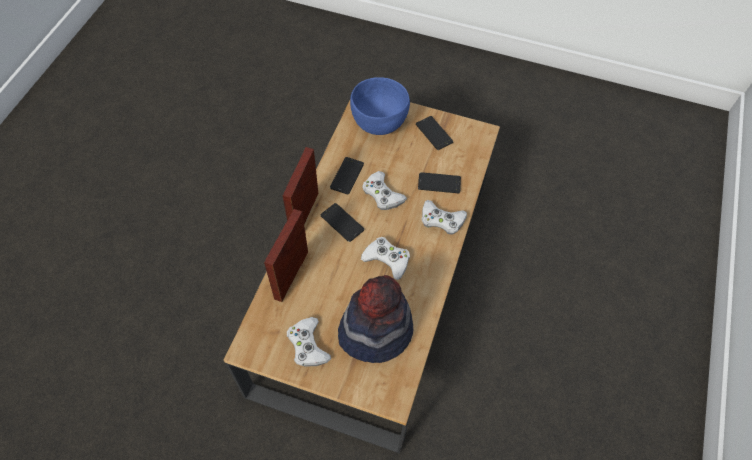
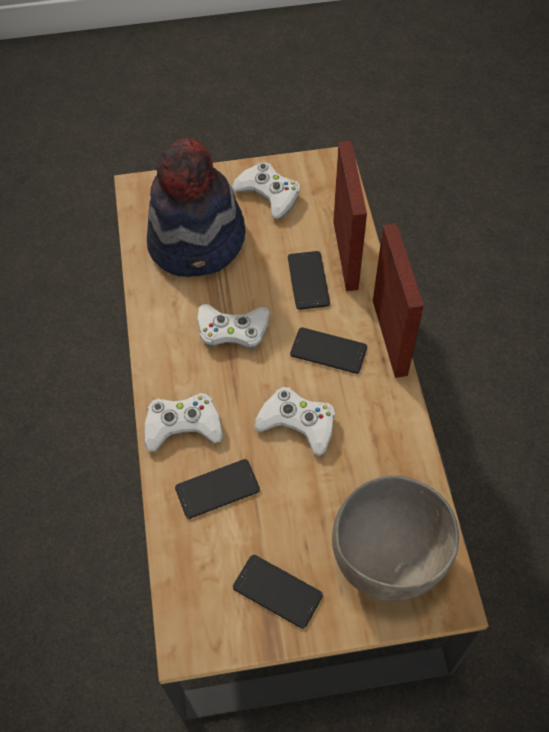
camera: 155 degrees right, 0 degrees up
phone [330,157,364,194] -> phone moved to [288,251,330,310]
blue bowl [350,77,410,135] -> grey bowl [332,475,459,601]

